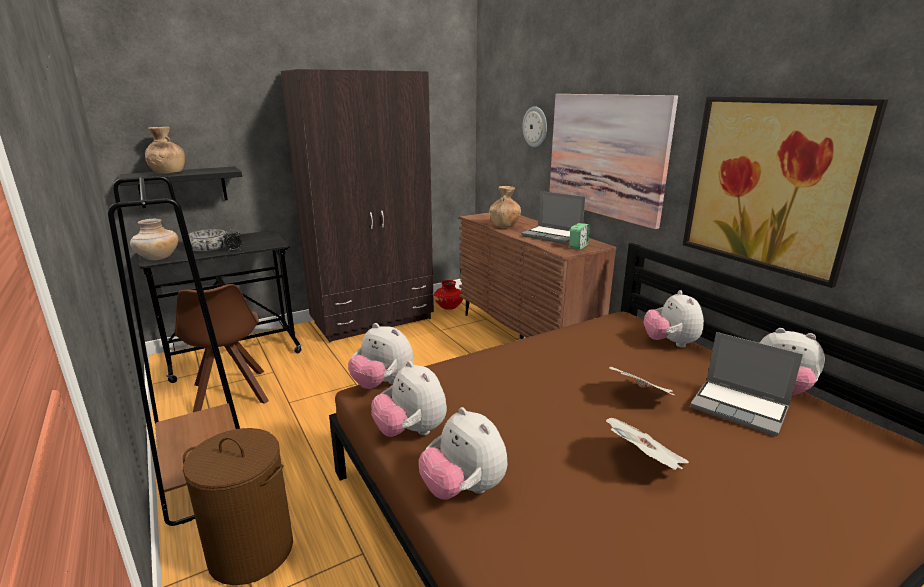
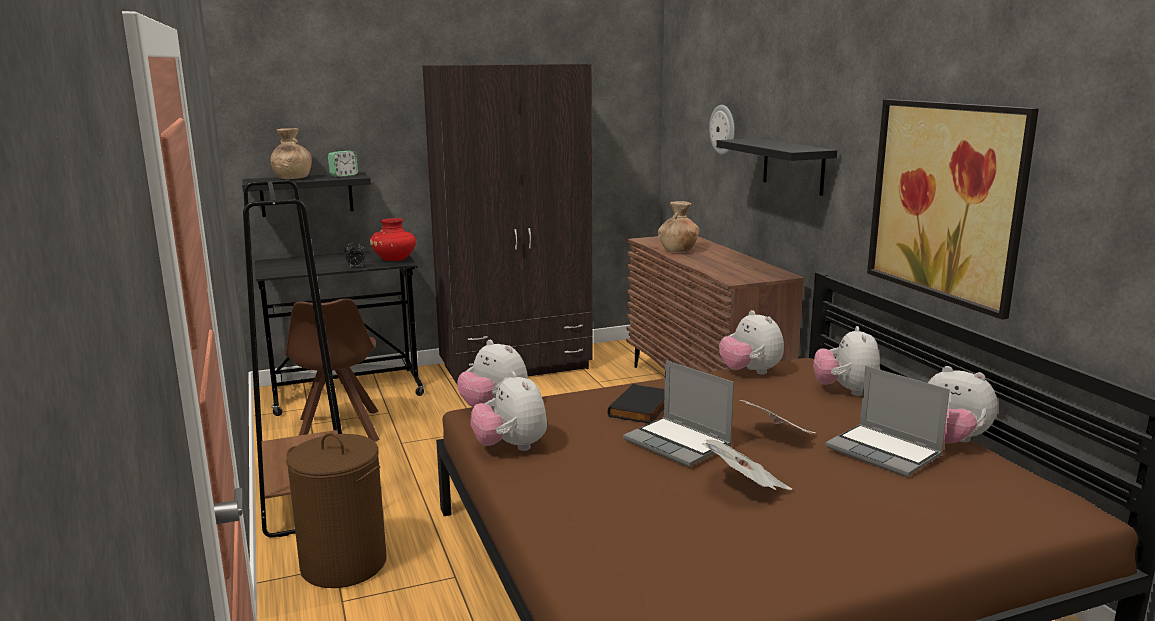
camera: 10 degrees right, 5 degrees down
beige vase [130,219,178,261] -> none
bowl [188,229,228,251] -> none
plush toy [419,407,507,499] -> plush toy moved to [719,310,784,374]
red vase [434,280,463,310] -> red vase moved to [370,218,416,261]
laptop [521,191,585,244] -> laptop moved to [623,360,734,467]
picture [549,94,678,229] -> black shelf [716,138,837,196]
alarm clock [569,223,589,250] -> alarm clock moved to [328,151,358,177]
none -> black book [608,384,665,423]

